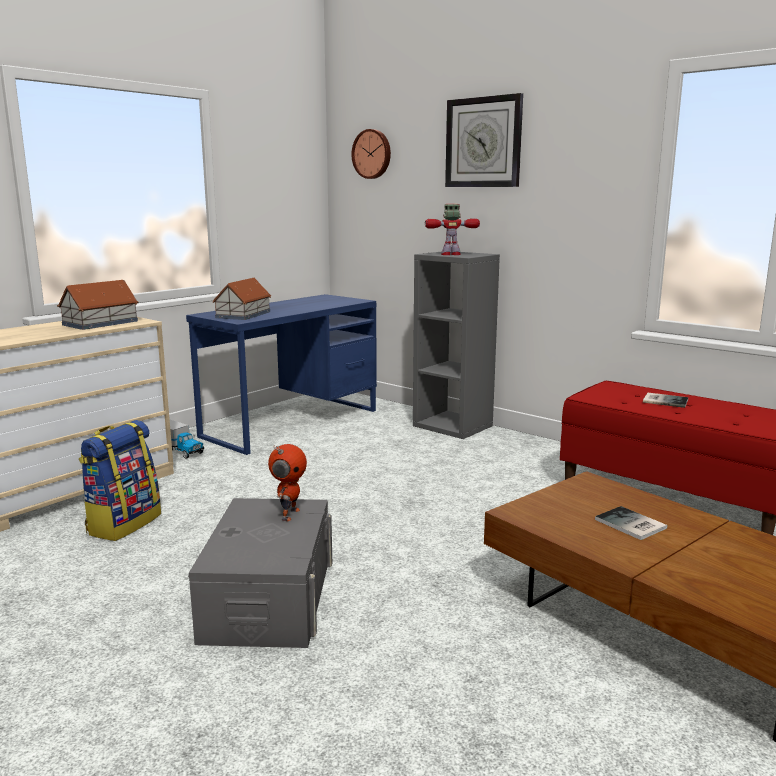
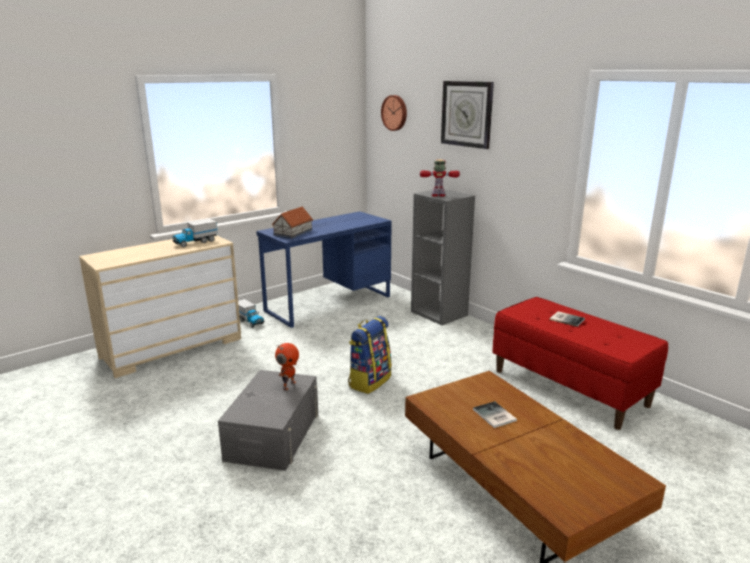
camera: 10 degrees right, 5 degrees up
toy house [57,280,138,330] -> toy truck [172,219,218,247]
backpack [79,420,161,541] -> backpack moved to [348,316,392,394]

